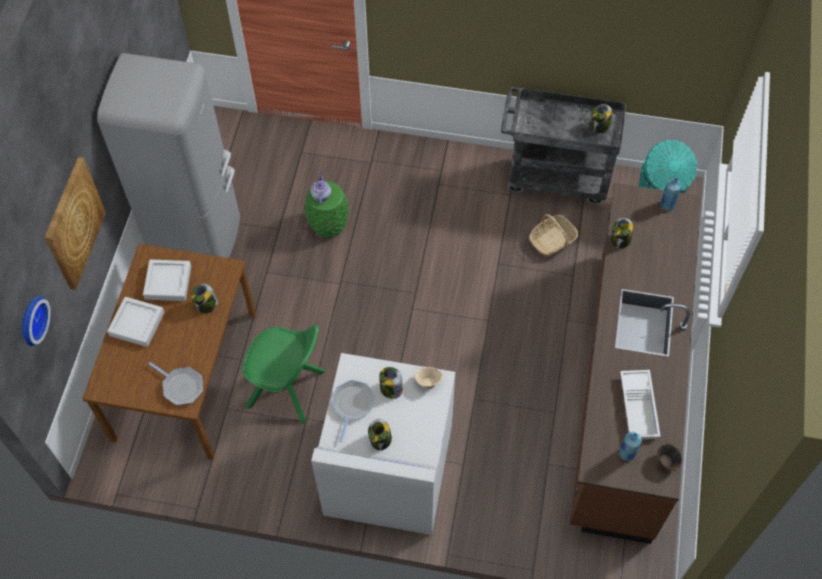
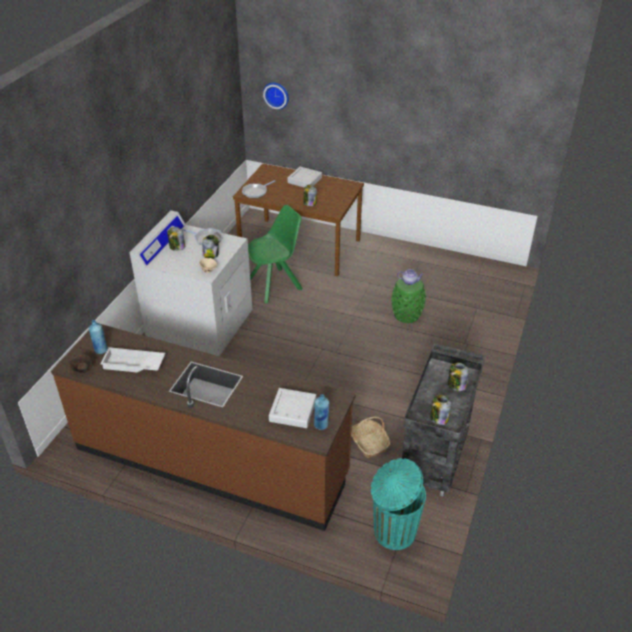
camera: 100 degrees right, 20 degrees down
picture [44,157,106,290] -> none
grey fridge [97,53,240,258] -> none
grey tray [143,259,191,301] -> grey tray moved to [269,388,316,428]
green chair [242,325,325,425] -> green chair turned 150 degrees counterclockwise [248,205,303,303]
jar [611,218,633,249] -> jar moved to [448,362,469,391]

